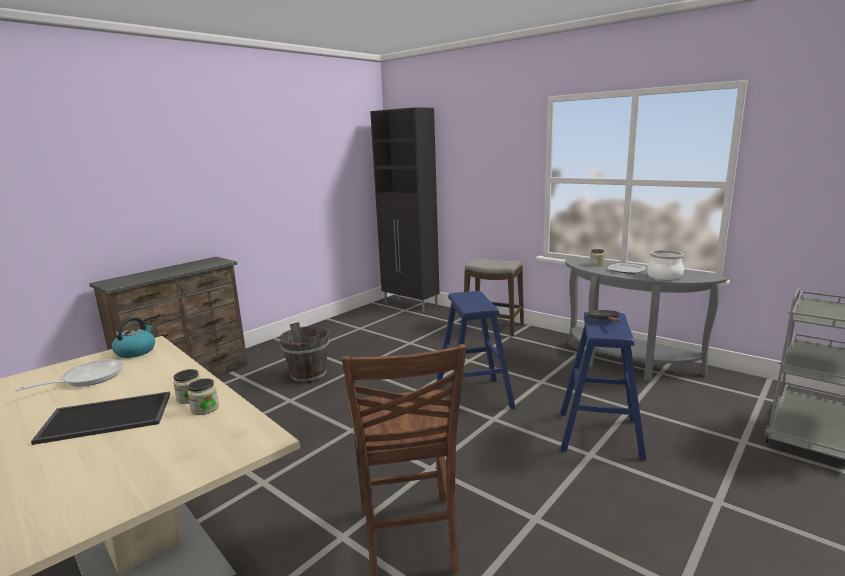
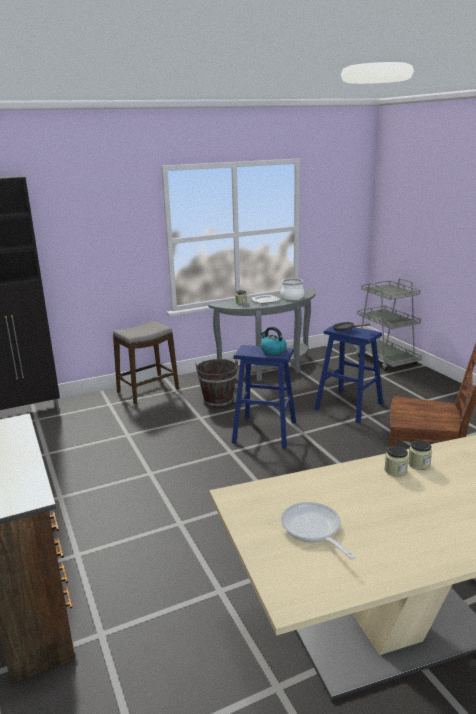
camera: 65 degrees left, 5 degrees up
tray [31,391,170,445] -> none
kettle [112,317,155,358] -> kettle moved to [261,327,287,354]
brown bucket [280,322,329,383] -> brown bucket moved to [195,359,238,407]

